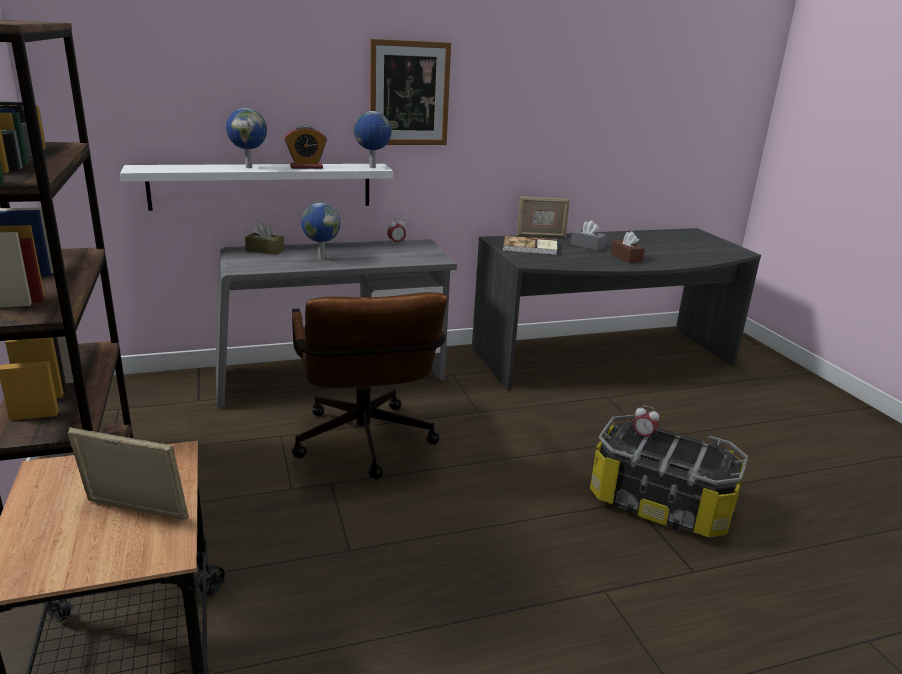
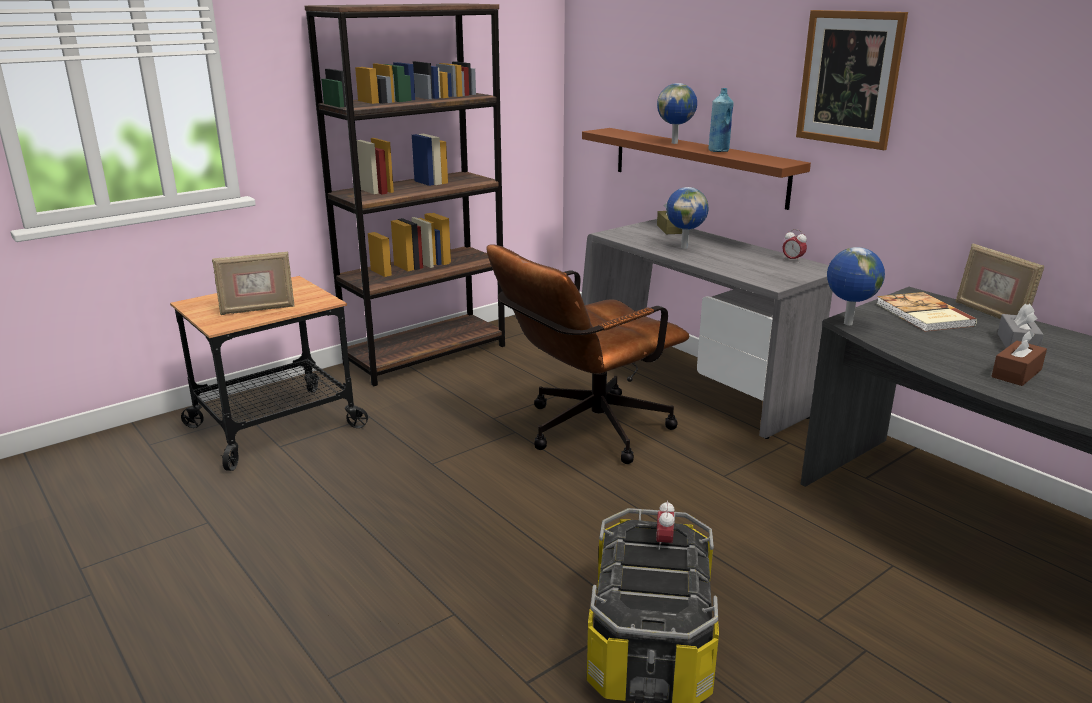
camera: 70 degrees right, 0 degrees up
picture frame [68,427,189,520] -> picture frame turned 75 degrees clockwise [212,251,295,315]
white shelf [120,164,393,211] -> brown shelf [582,128,811,210]
alarm clock [284,126,327,169] -> blue bottle [708,88,734,152]
globe [354,111,392,168] -> globe moved to [827,247,885,325]

